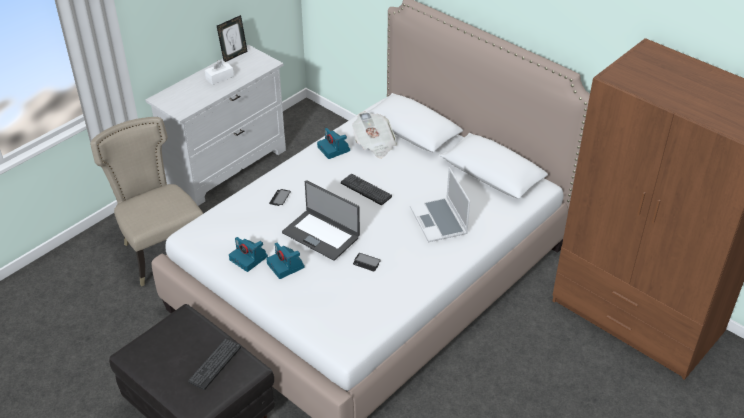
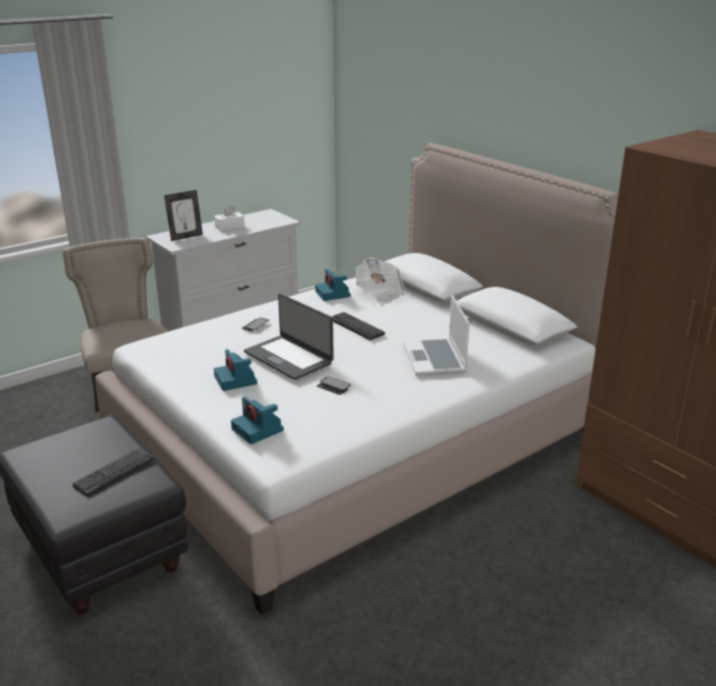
camera: 10 degrees right, 15 degrees down
picture frame [217,15,248,62] -> picture frame moved to [164,190,203,241]
camera [229,237,268,272] -> camera moved to [231,397,284,444]

